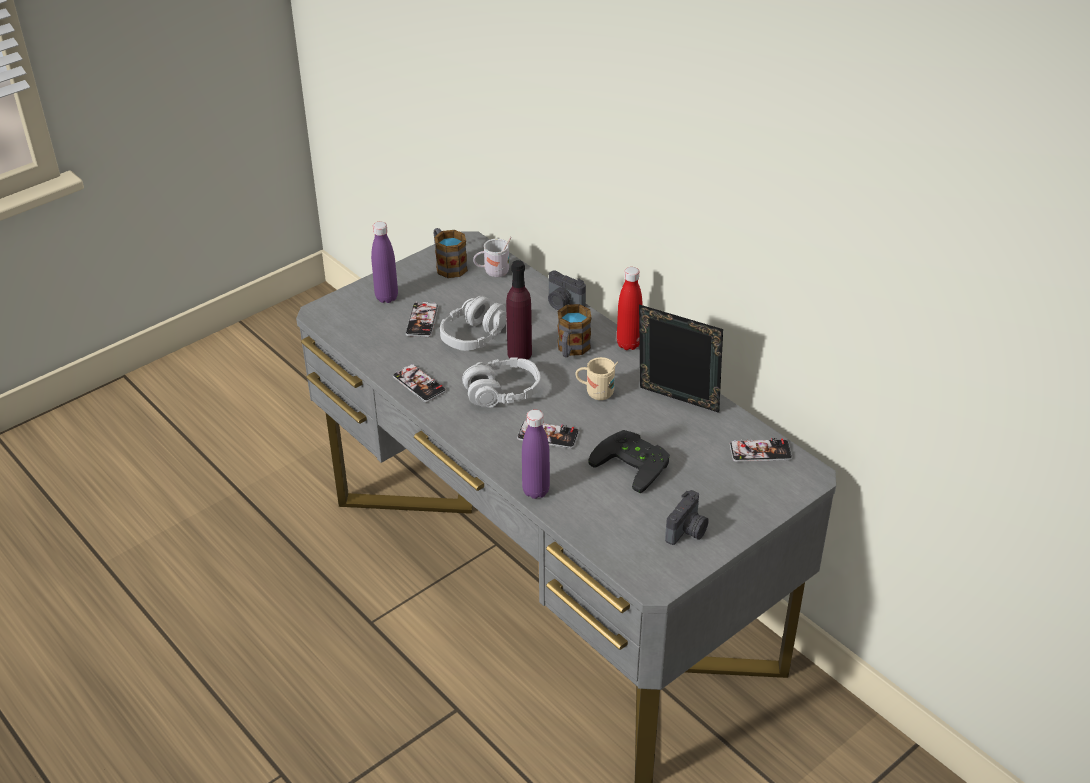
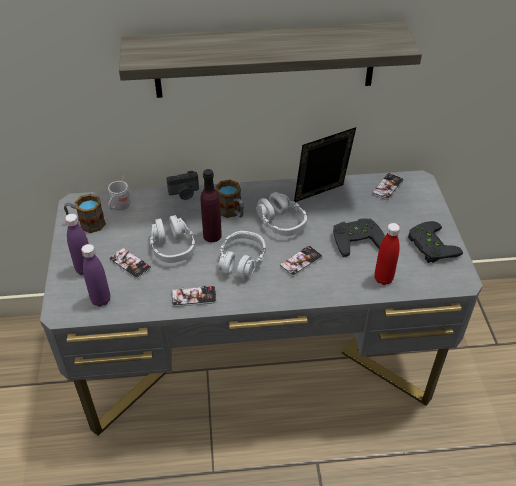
camera: 55 degrees left, 5 degrees up
purple bottle [522,410,550,499] -> purple bottle moved to [81,244,110,307]
beige mug [576,357,618,400] -> grey headphones [256,192,307,236]
red bottle [617,267,643,350] -> red bottle moved to [374,223,400,285]
camera [665,490,709,545] -> black game controller [408,221,463,263]
none -> shelf [119,22,422,98]

